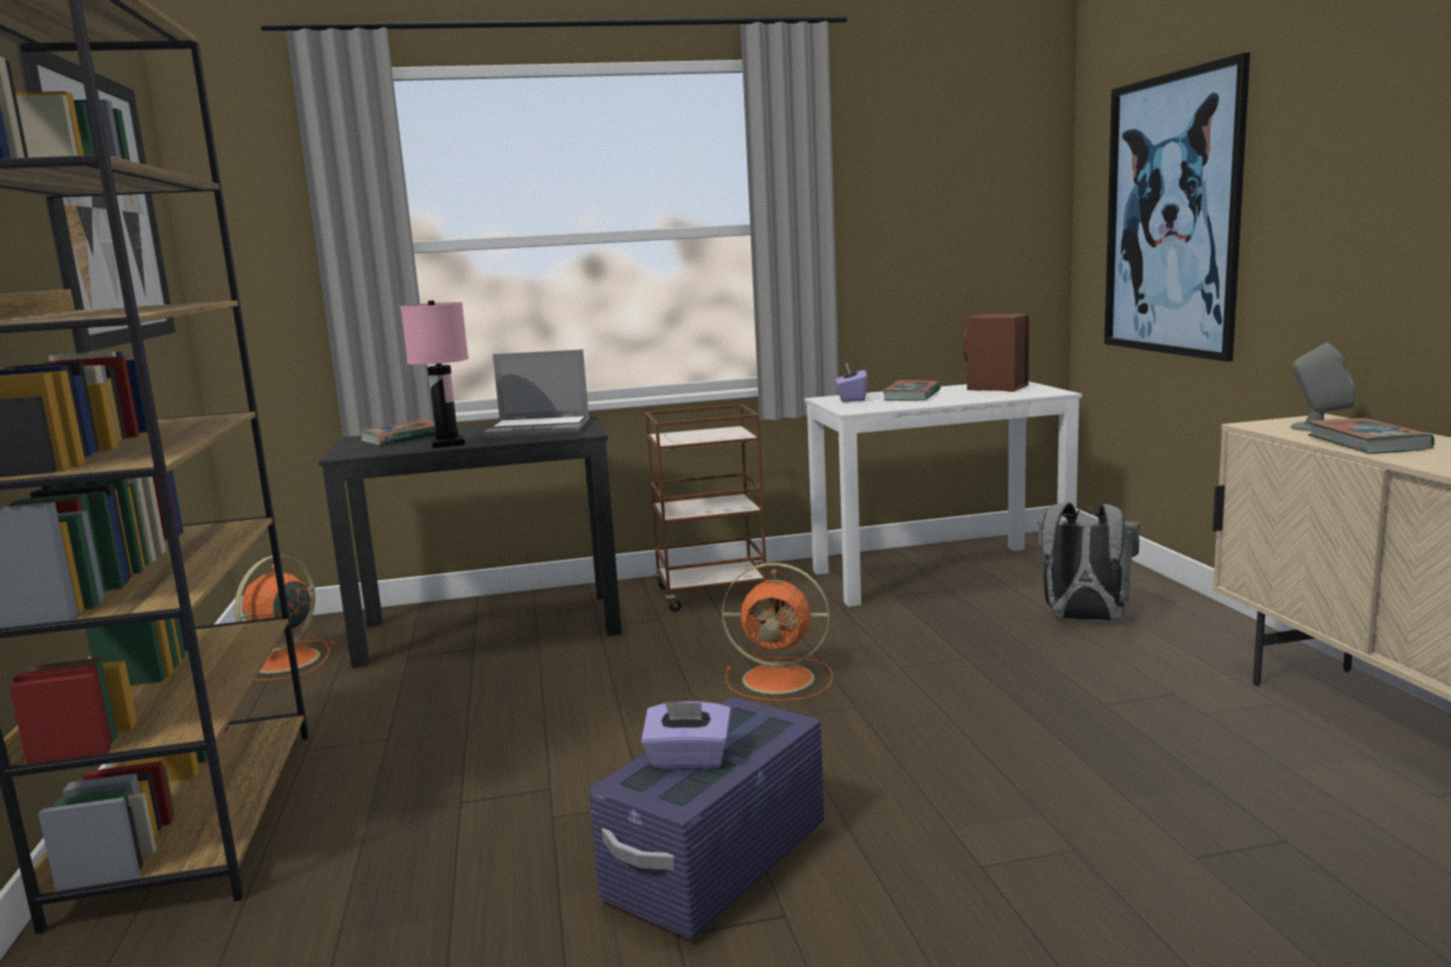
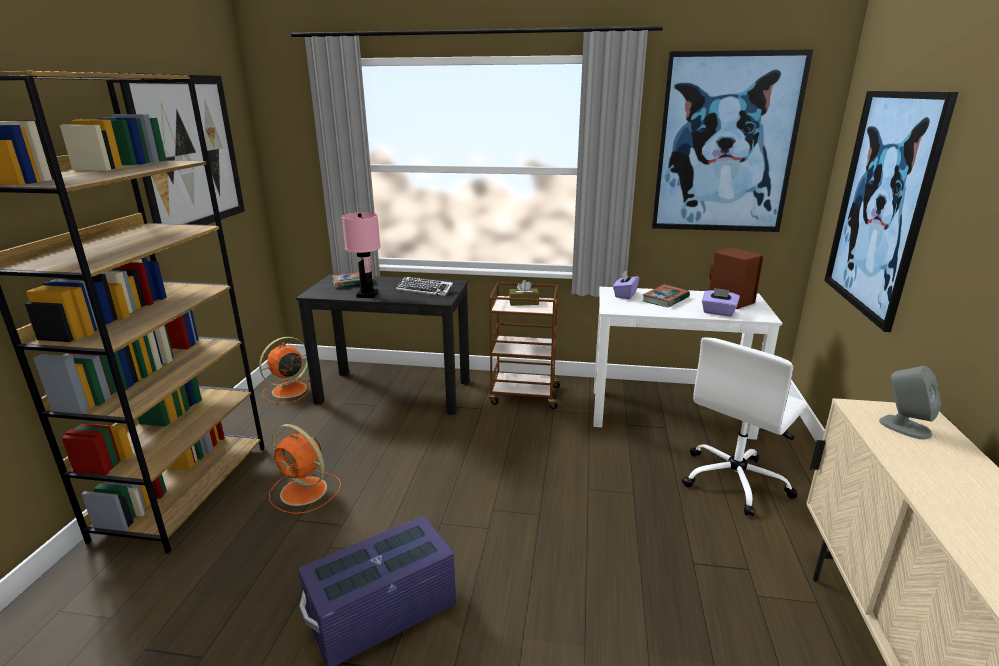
camera: 20 degrees right, 10 degrees up
laptop [483,349,589,438] -> keyboard [396,276,453,296]
purple tissue box [641,701,731,769] -> purple tissue box moved to [702,288,740,316]
orange fan [722,563,833,701] -> orange fan moved to [269,424,341,514]
grey backpack [1038,502,1140,621] -> white office chair [682,337,808,516]
book [1308,418,1435,454] -> none
none -> brown tissue box [509,280,539,306]
none -> picture [652,49,813,232]

